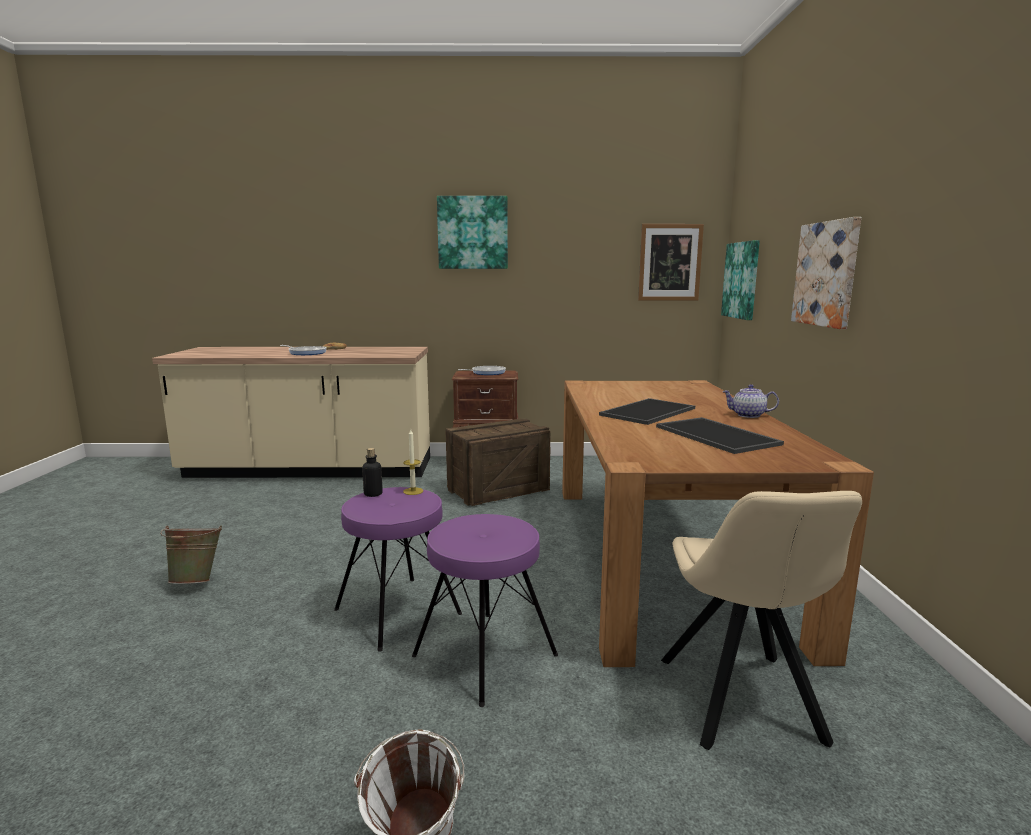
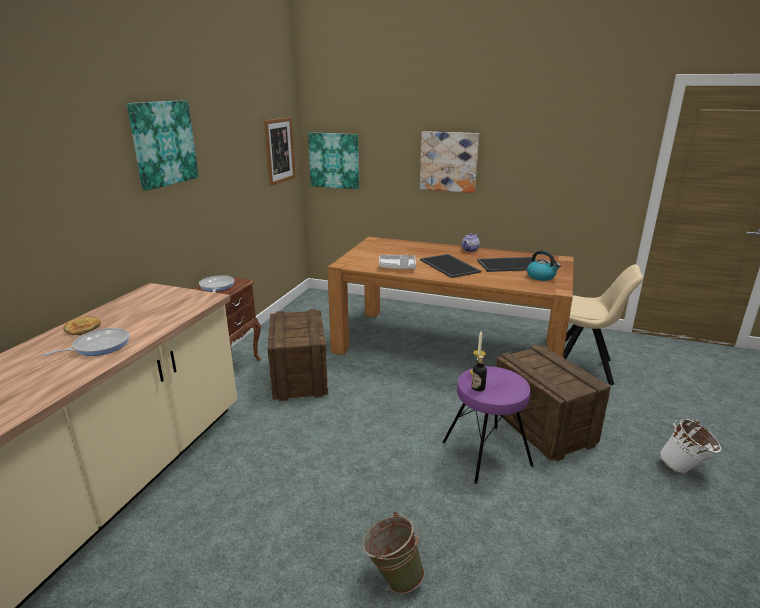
camera: 70 degrees left, 10 degrees up
purple stool [412,514,558,707] -> crate [496,345,611,461]
none -> grey tray [379,255,416,269]
none -> kettle [527,250,561,281]

